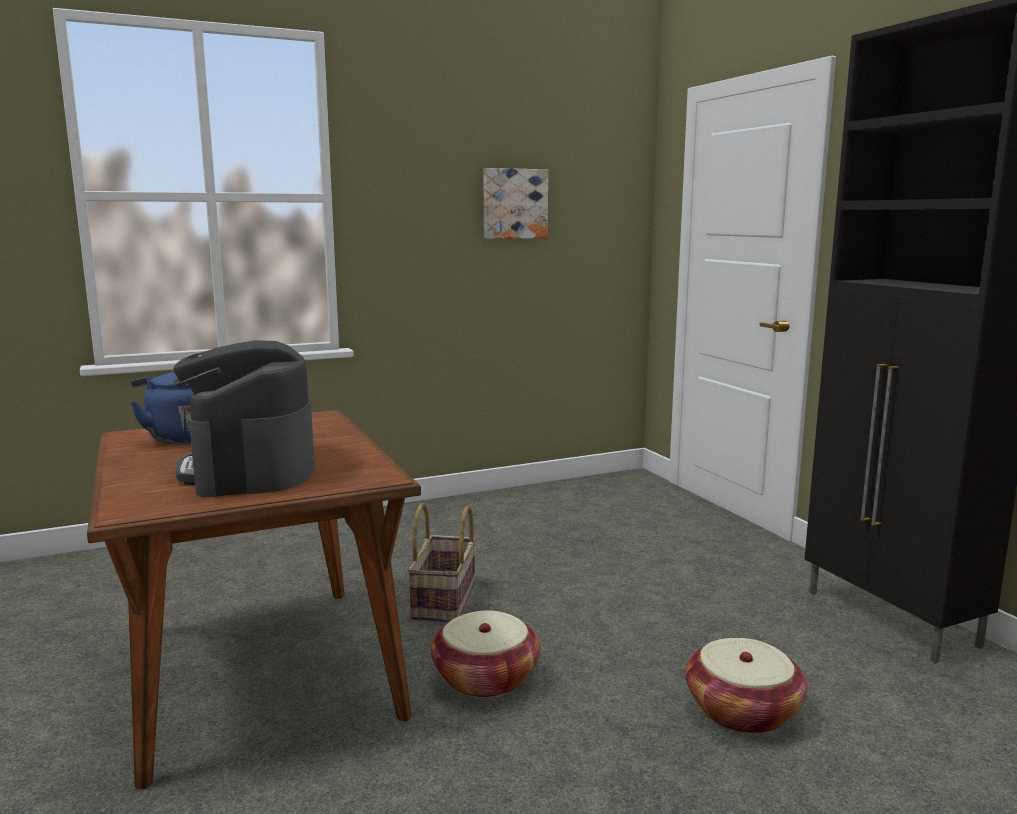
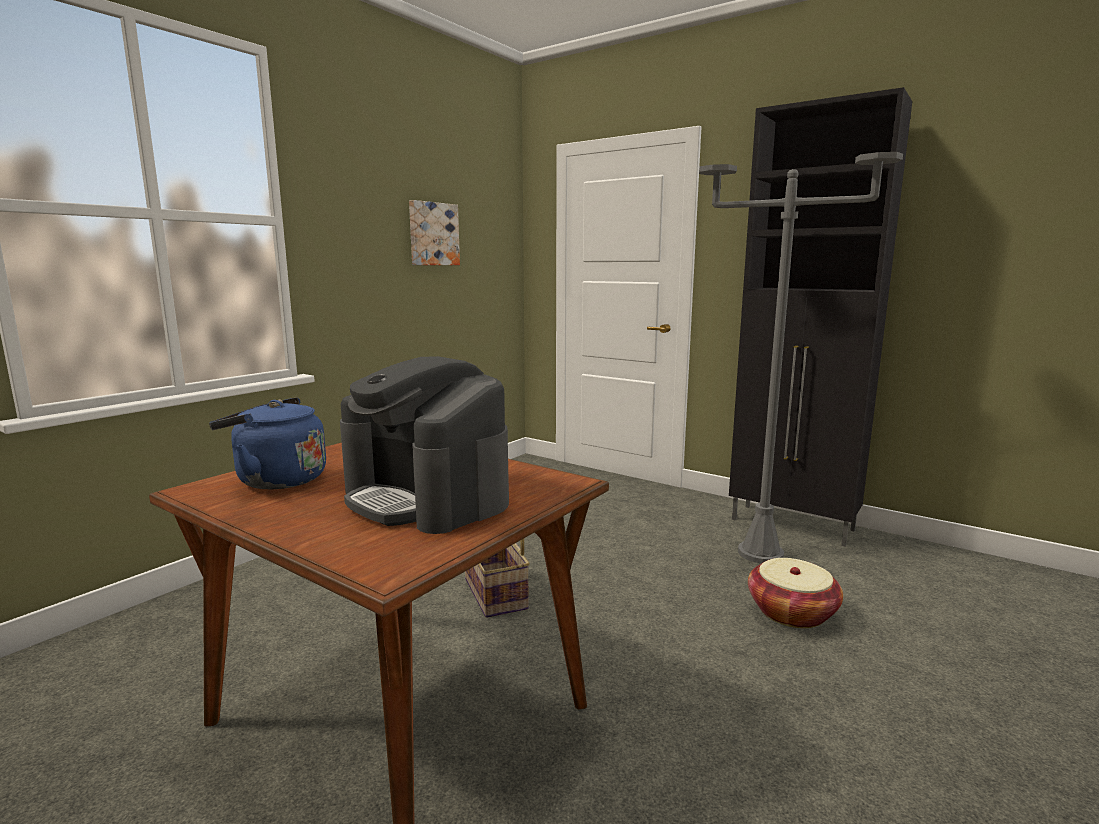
camera: 30 degrees left, 0 degrees up
basket [431,610,540,698] -> none
none -> grey floor lamp [699,152,903,563]

